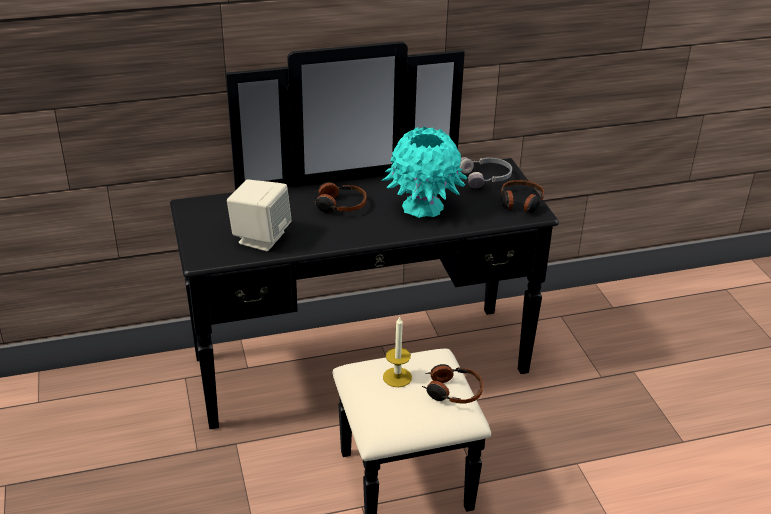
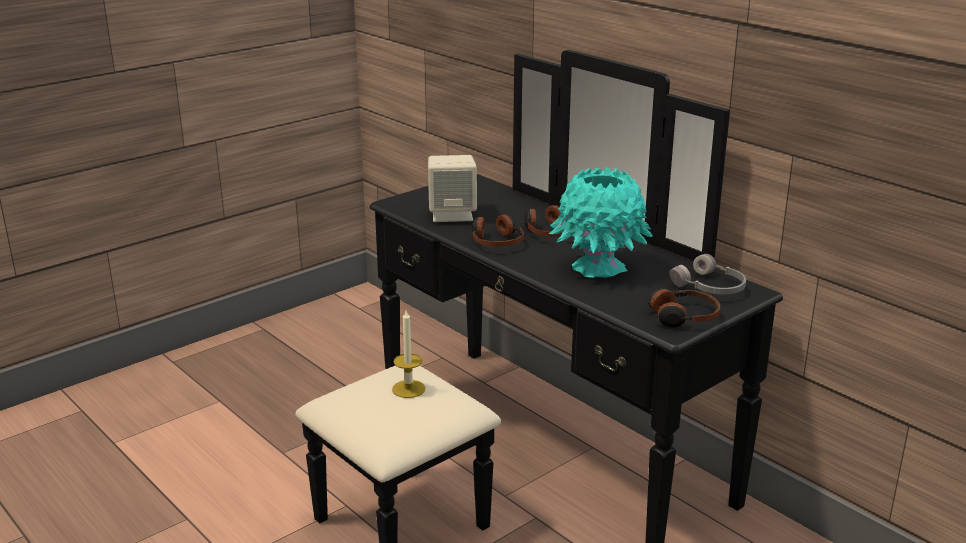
camera: 65 degrees right, 10 degrees down
headphones [422,364,483,404] -> headphones moved to [472,215,524,247]

